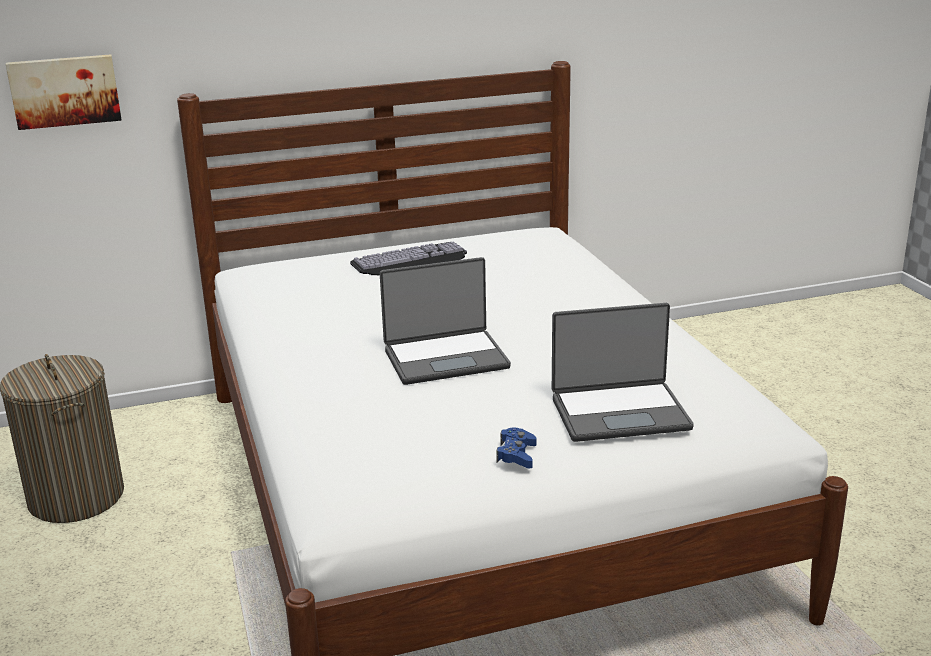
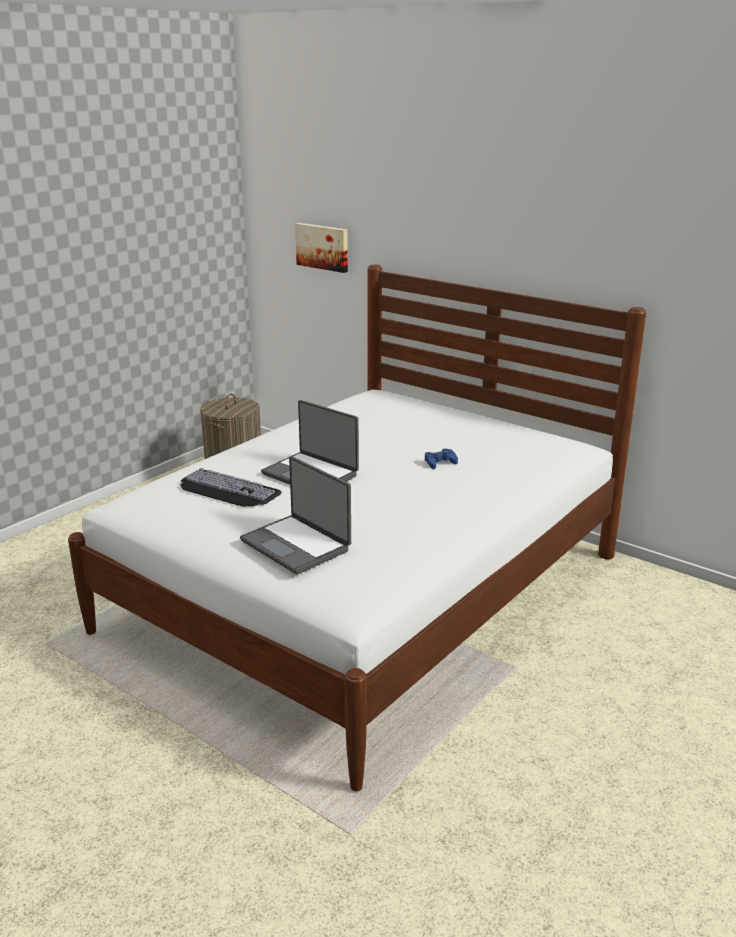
camera: 55 degrees right, 0 degrees up
keyboard [350,242,467,275] -> keyboard moved to [180,468,282,507]
blue game controller [496,427,536,468] -> blue game controller moved to [425,449,458,469]

